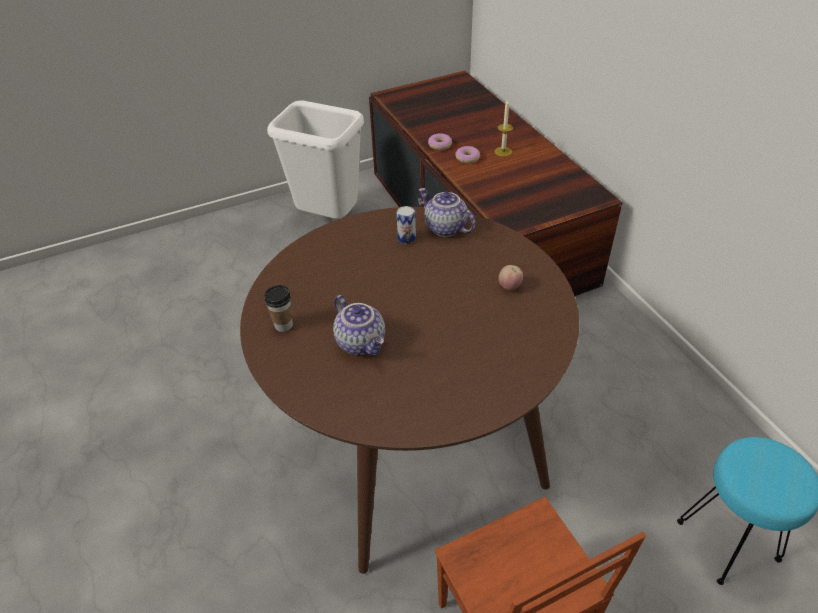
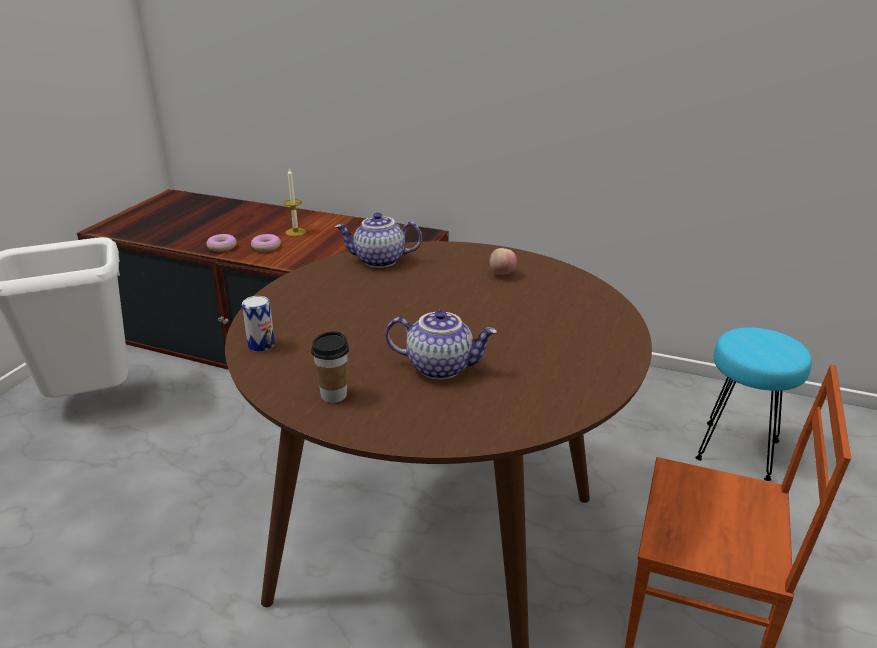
camera: 45 degrees left, 15 degrees down
can [396,206,416,244] -> can moved to [242,296,275,352]

